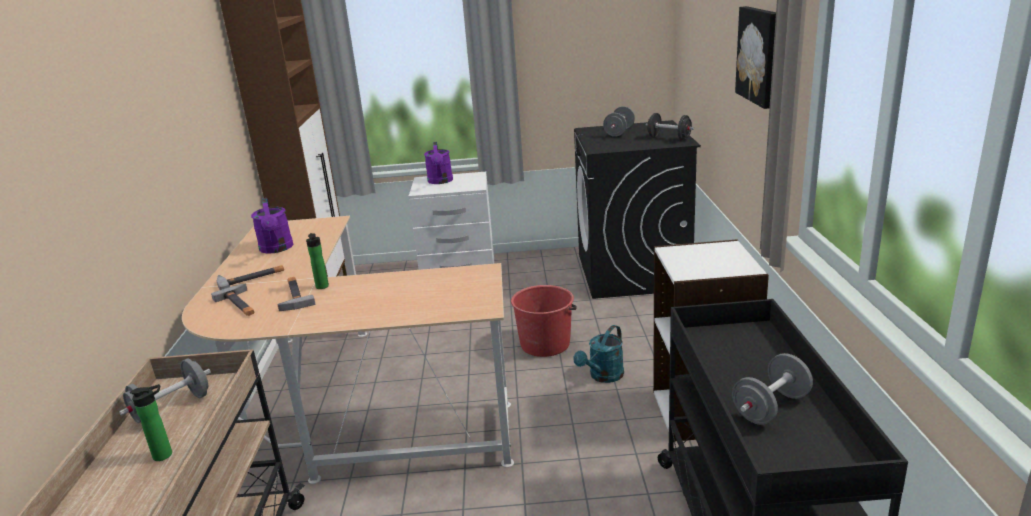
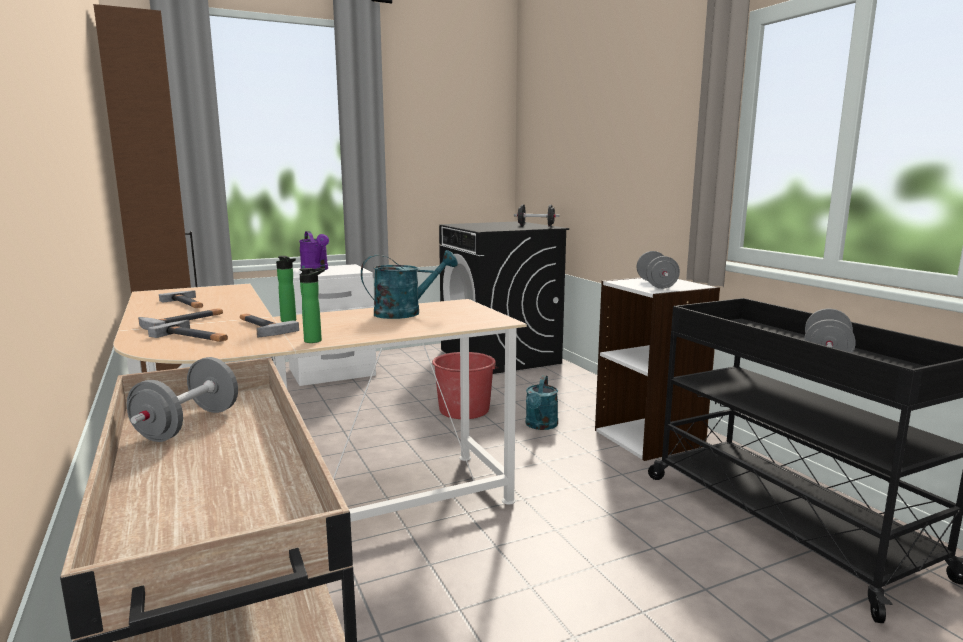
camera: 25 degrees left, 10 degrees down
bottle [130,384,172,461] -> bottle moved to [299,268,325,343]
purple watering can [251,198,294,254] -> hammer [159,290,203,308]
grey dumbbell [603,106,635,137] -> grey dumbbell moved to [637,251,680,289]
picture [735,6,776,109] -> none
none -> turquoise watering can [361,250,458,319]

